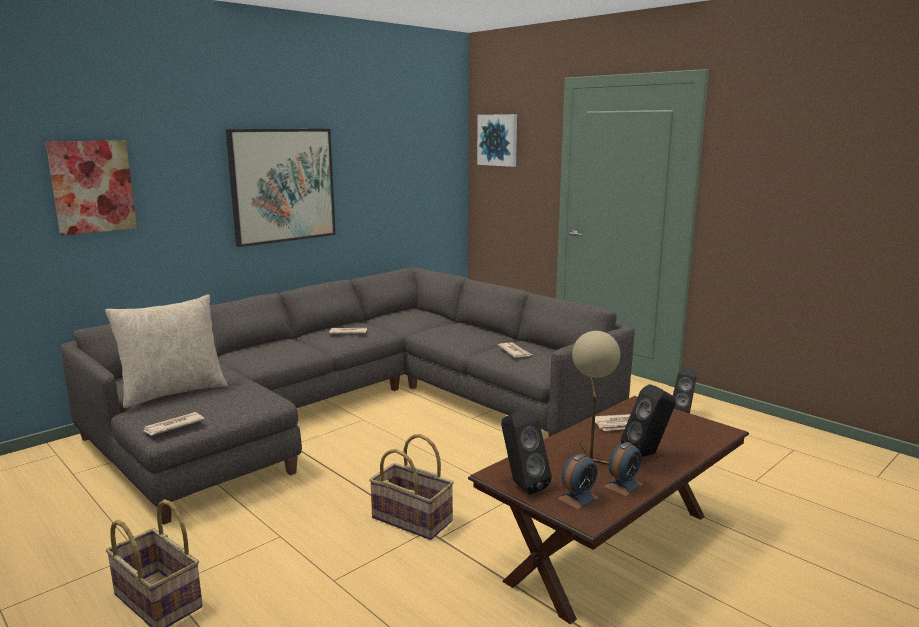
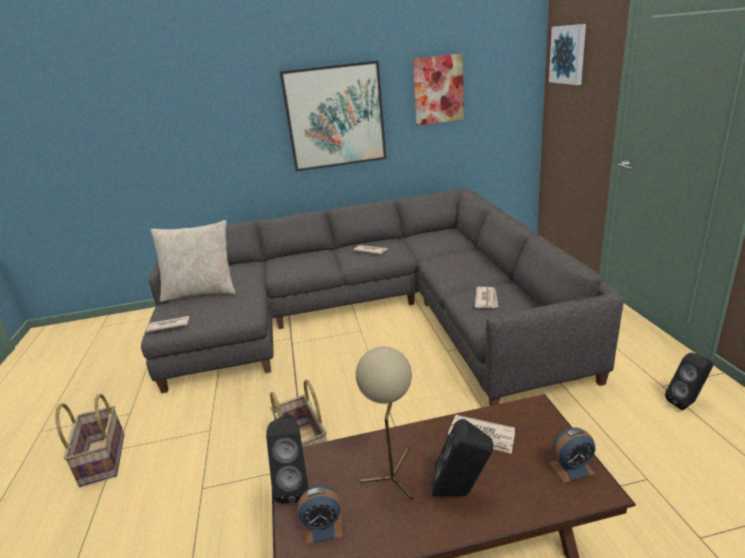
camera: 35 degrees right, 10 degrees up
picture [45,141,137,236] -> picture moved to [413,54,464,126]
alarm clock [604,442,643,496] -> alarm clock moved to [549,427,595,483]

